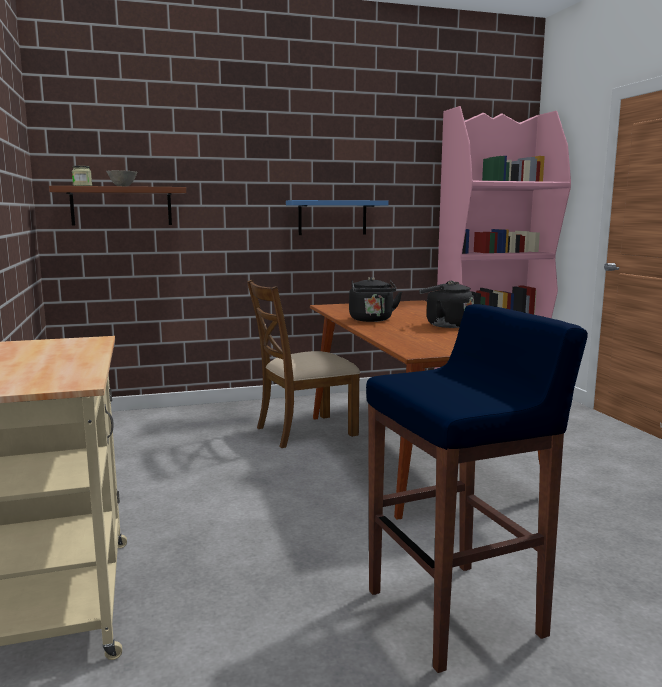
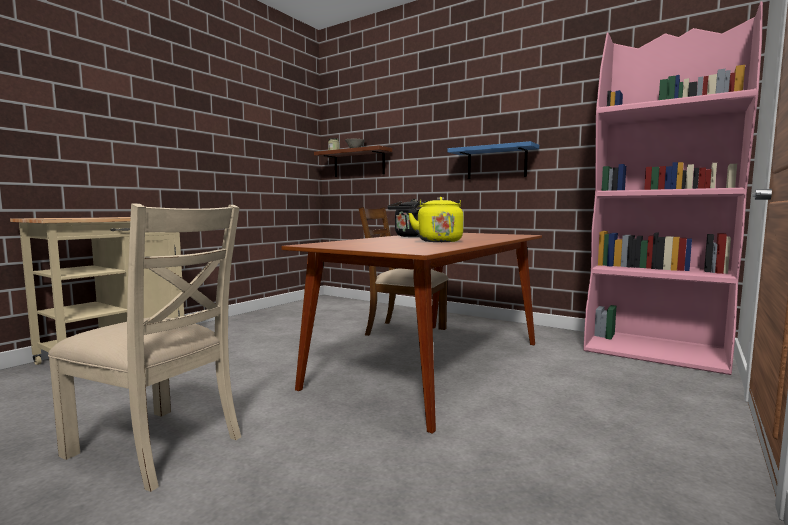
camera: 50 degrees right, 5 degrees down
blue stool [366,304,588,673] -> beige chair [48,204,241,492]
black kettle [419,281,474,328] -> yellow kettle [408,197,463,242]

